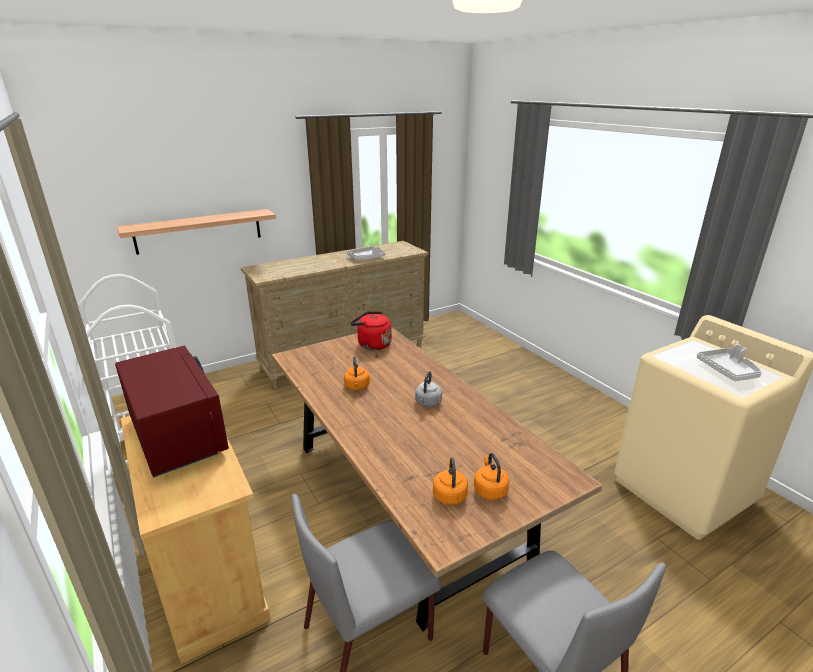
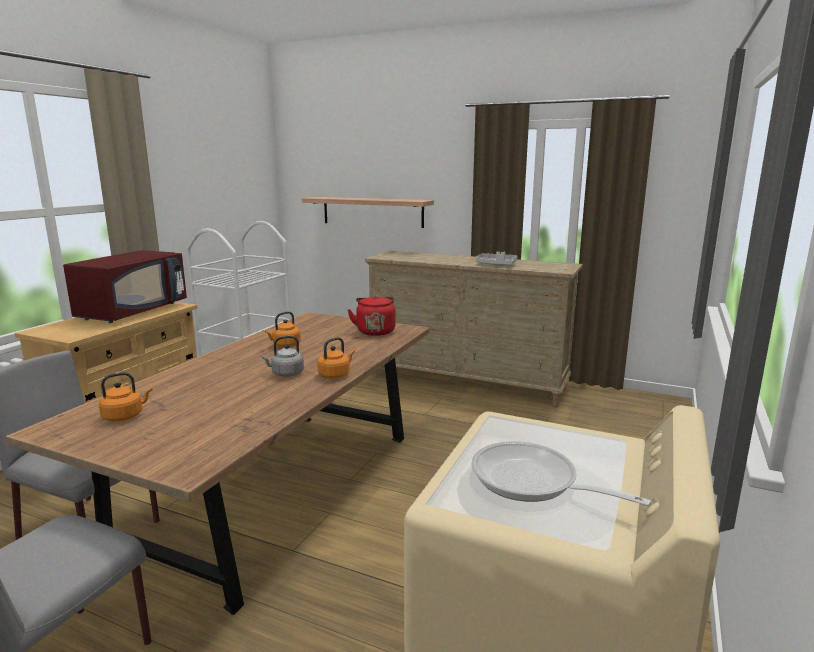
camera: 55 degrees right, 10 degrees down
orange kettle [474,453,509,500] -> orange kettle moved to [317,337,355,378]
grey tray [697,344,761,381] -> frying pan [471,441,651,506]

